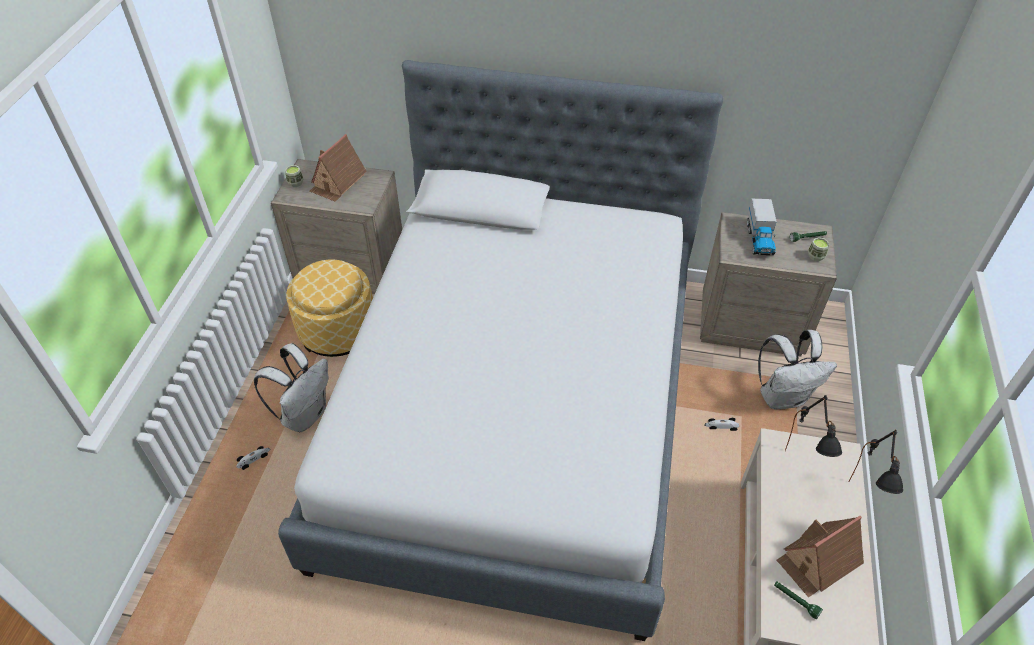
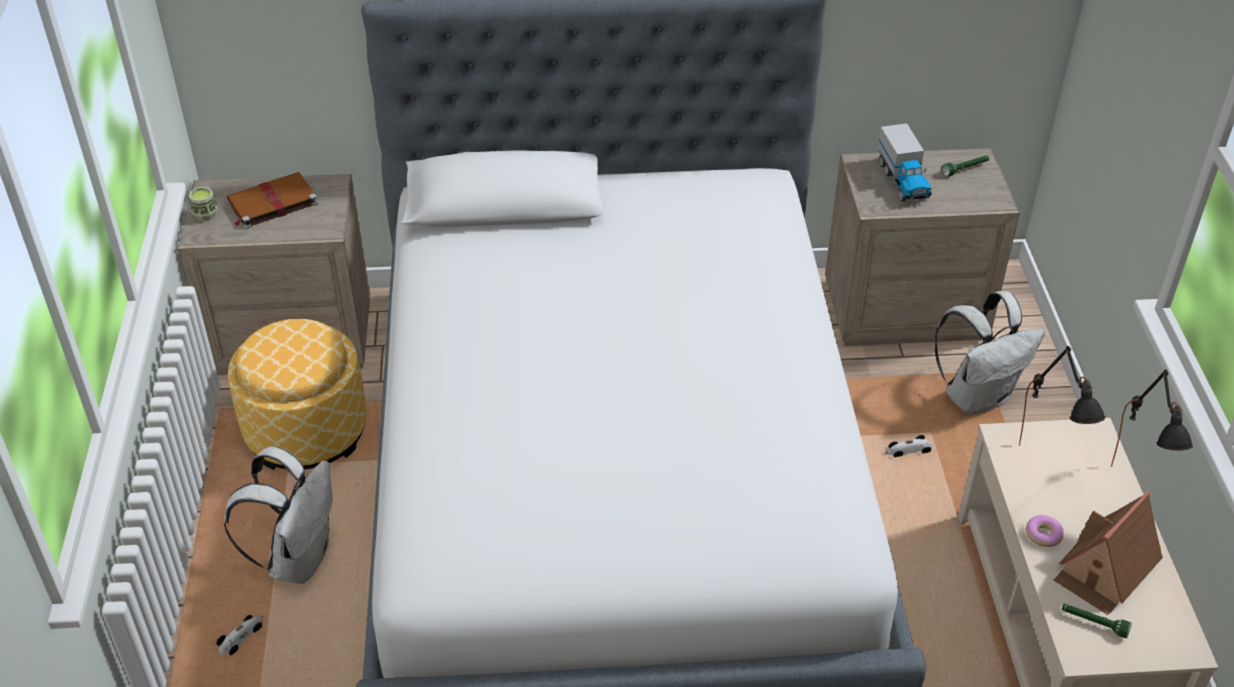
camera: 15 degrees left, 5 degrees down
toy house [309,134,366,202] -> brown book [227,172,318,229]
cup [808,237,829,261] -> none
none -> donut [1026,515,1064,547]

